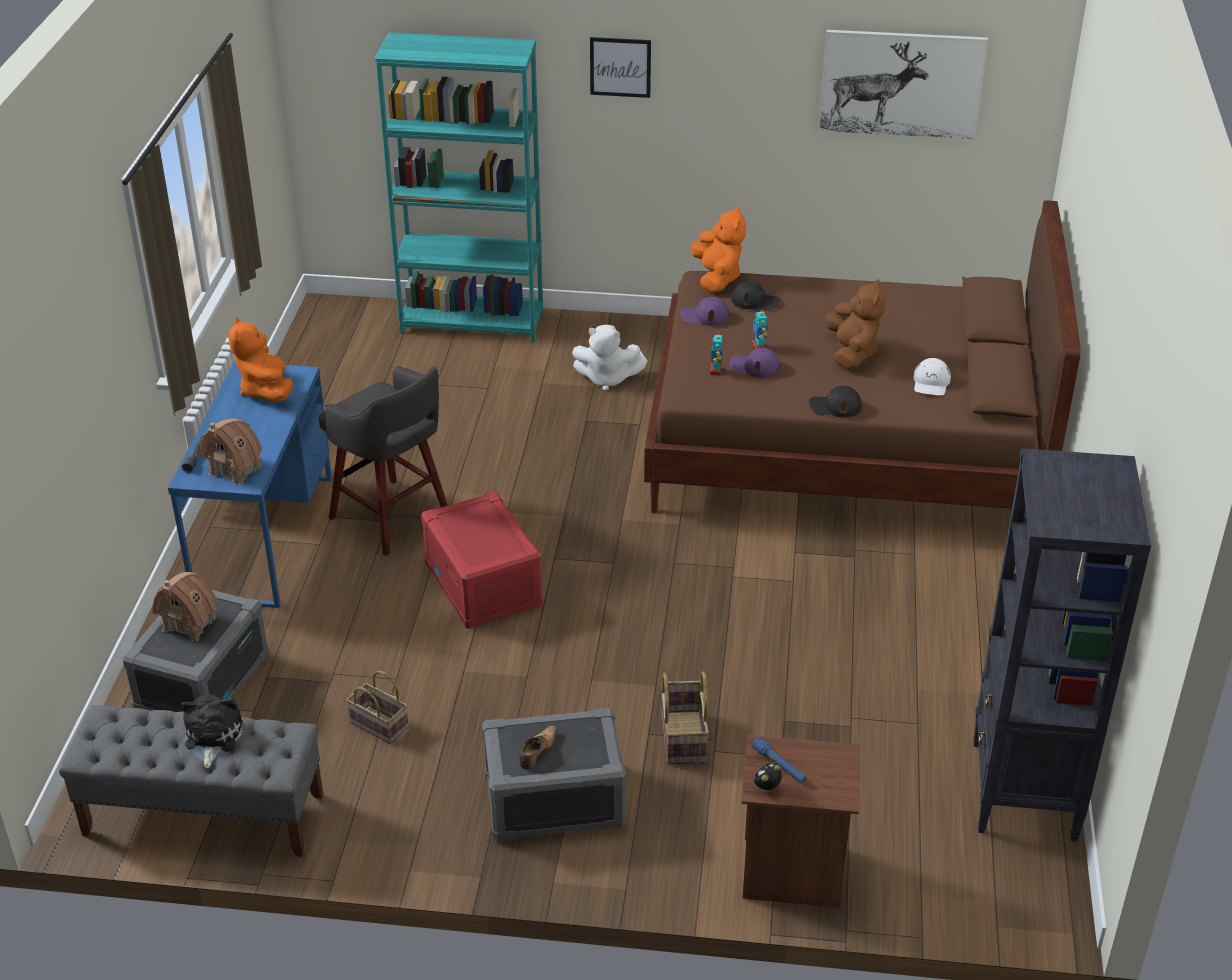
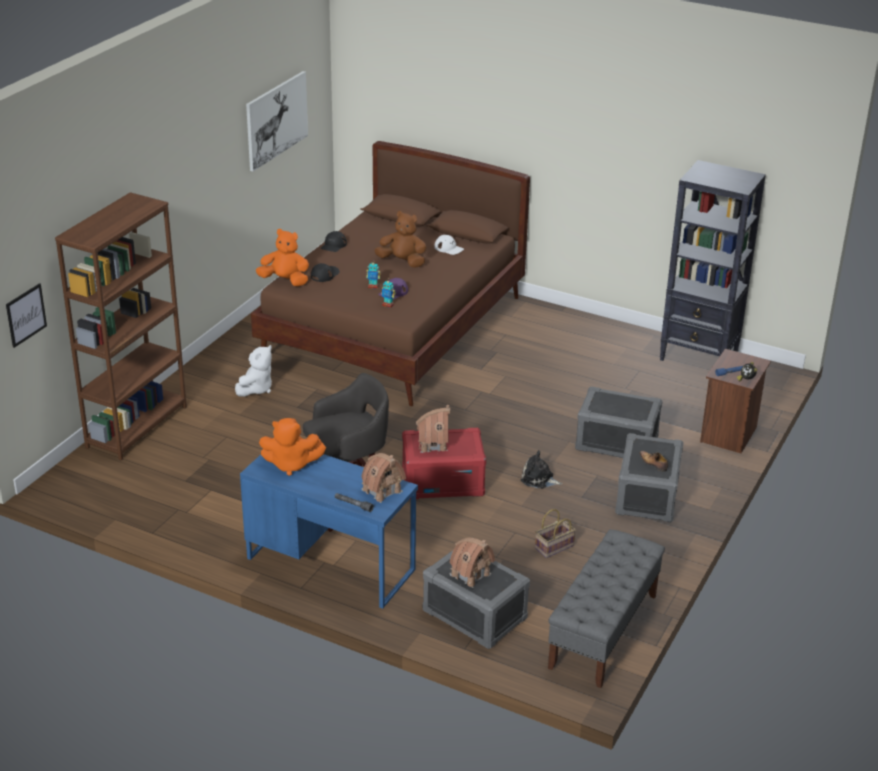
camera: 70 degrees left, 5 degrees down
plush toy [181,694,243,768] -> plush toy moved to [521,450,562,489]
turquoise bookcase [375,33,543,343] -> brown bookcase [55,192,187,461]
picture [590,37,651,98] -> picture moved to [6,283,47,348]
basket [661,671,709,764] -> grey storage box [575,386,662,458]
purple cap [680,297,730,326] -> none
black cap [809,386,862,418] -> black cap moved to [321,231,347,252]
none -> toy house [416,405,451,453]

